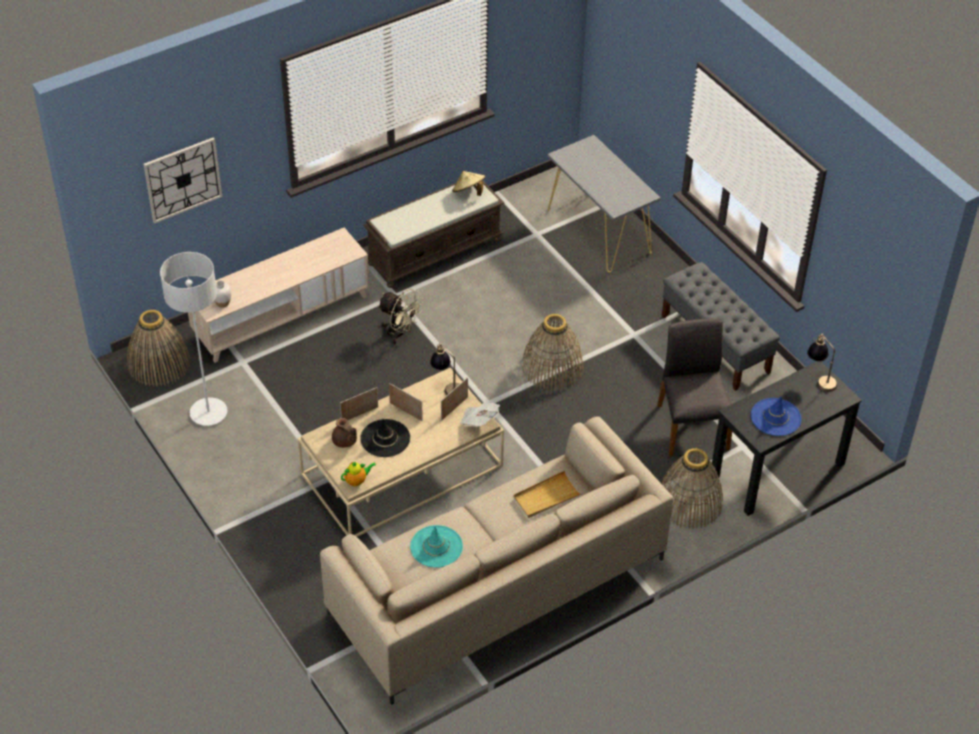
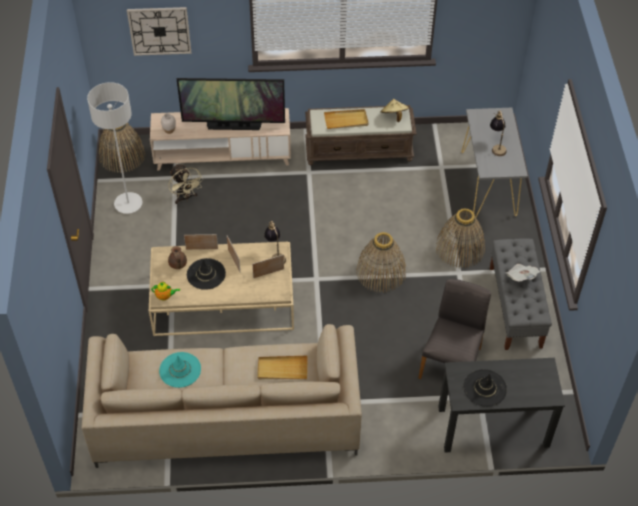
camera: 30 degrees right, 5 degrees up
beige fan [378,289,423,344] -> beige fan moved to [168,164,203,204]
newspaper [460,402,500,427] -> newspaper moved to [506,264,540,281]
basket [661,448,723,529] -> basket moved to [436,208,485,268]
blue hat [751,396,801,436] -> black hat [464,369,507,407]
table lamp [807,333,837,392] -> table lamp moved to [490,111,507,156]
none -> television [177,78,285,130]
none -> beige tray [324,109,369,129]

